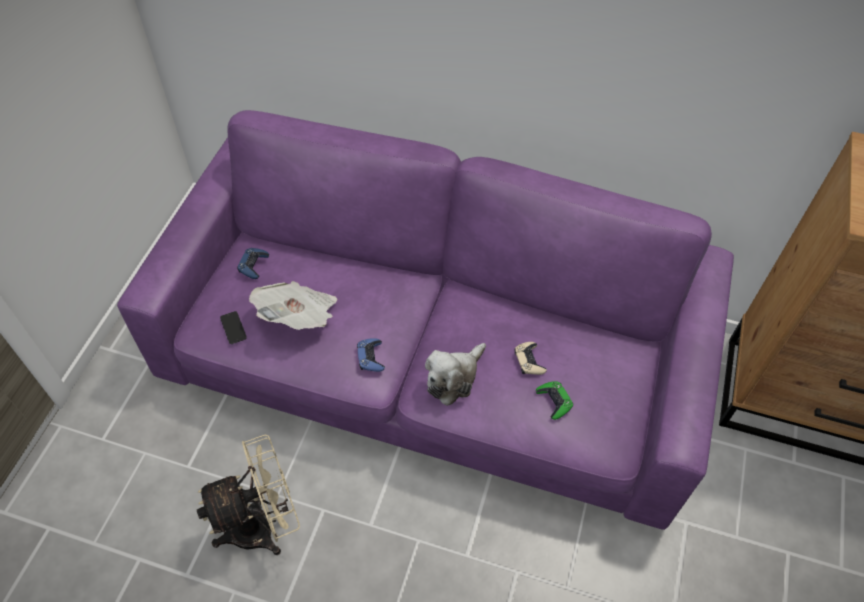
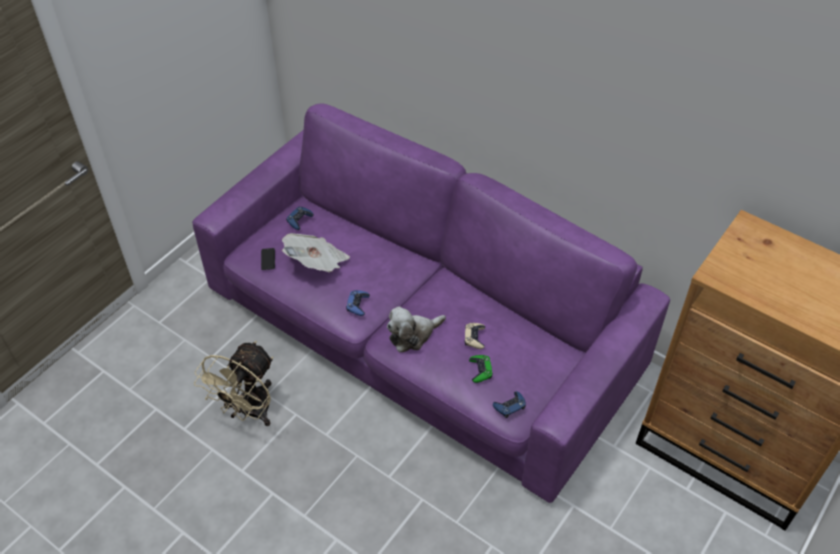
camera: 20 degrees right, 5 degrees down
beige fan [197,434,300,555] -> beige fan turned 120 degrees clockwise [194,341,273,426]
none -> blue game controller [493,391,526,418]

